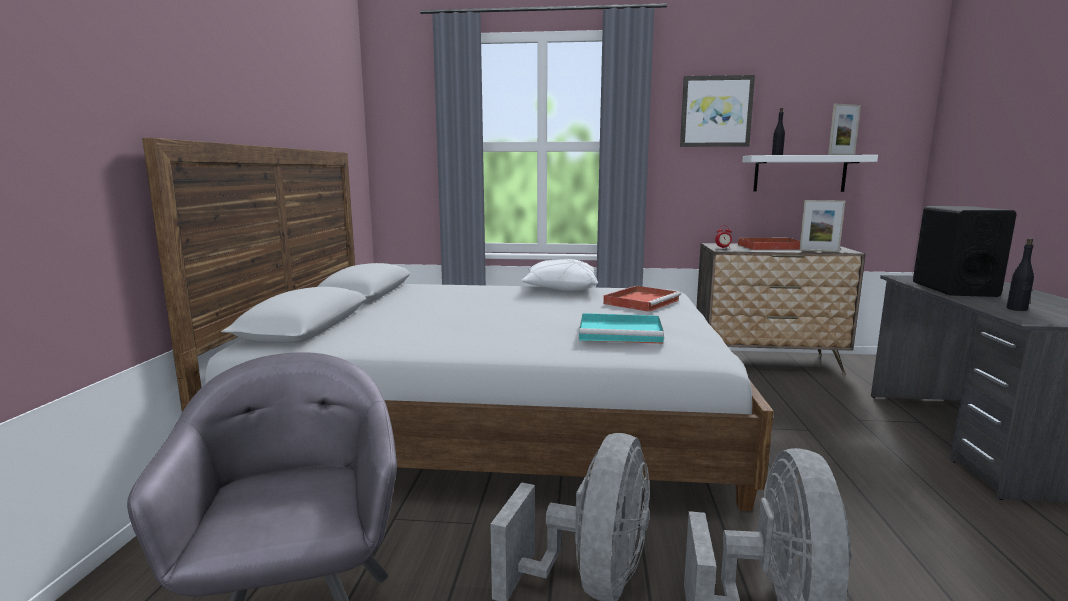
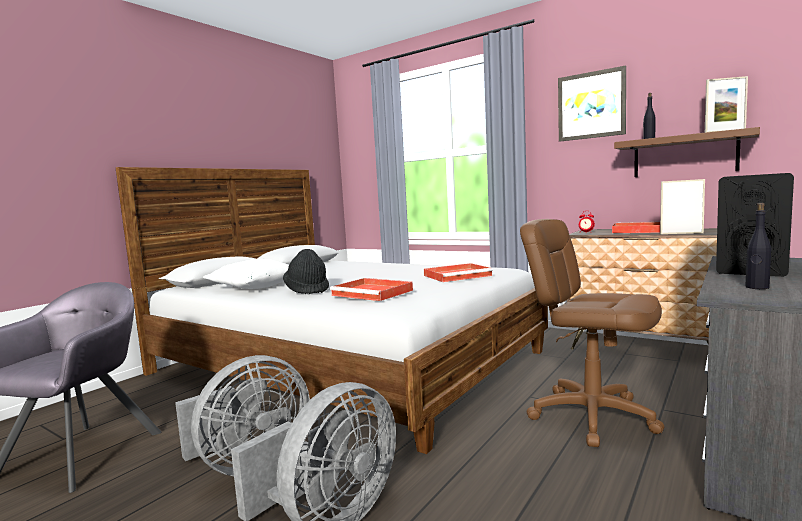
camera: 30 degrees right, 5 degrees down
white pillow [521,259,598,291] -> white pillow moved to [203,258,289,289]
turquoise tray [579,313,664,344] -> red tray [330,278,413,301]
white shelf [742,155,878,192] -> brown shelf [614,127,760,177]
picture frame [799,200,845,252] -> picture frame turned 150 degrees clockwise [660,179,705,234]
none -> black hat [283,249,329,294]
none -> brown office chair [520,219,664,447]

